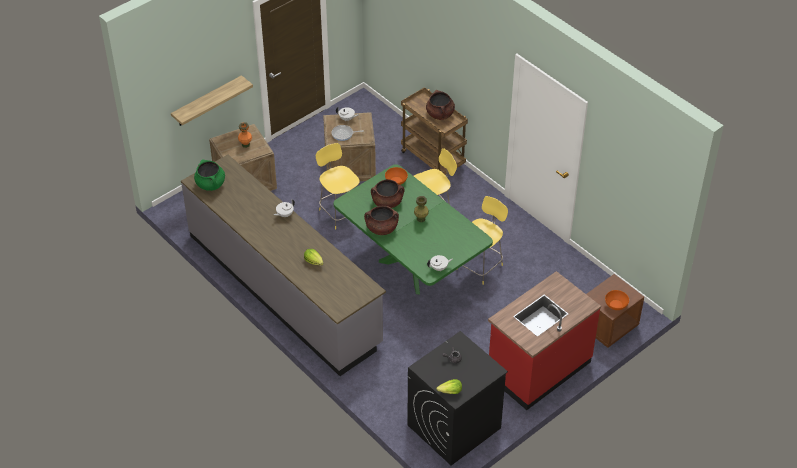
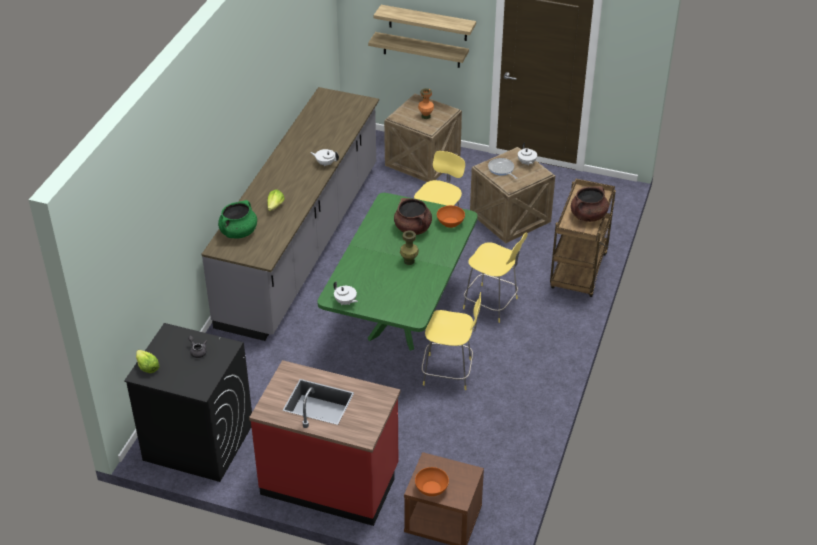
camera: 60 degrees right, 5 degrees down
green cooking pot [194,159,225,191] -> green cooking pot moved to [218,200,257,238]
brown cooking pot [364,206,399,235] -> none
none -> shelf [374,5,476,41]

